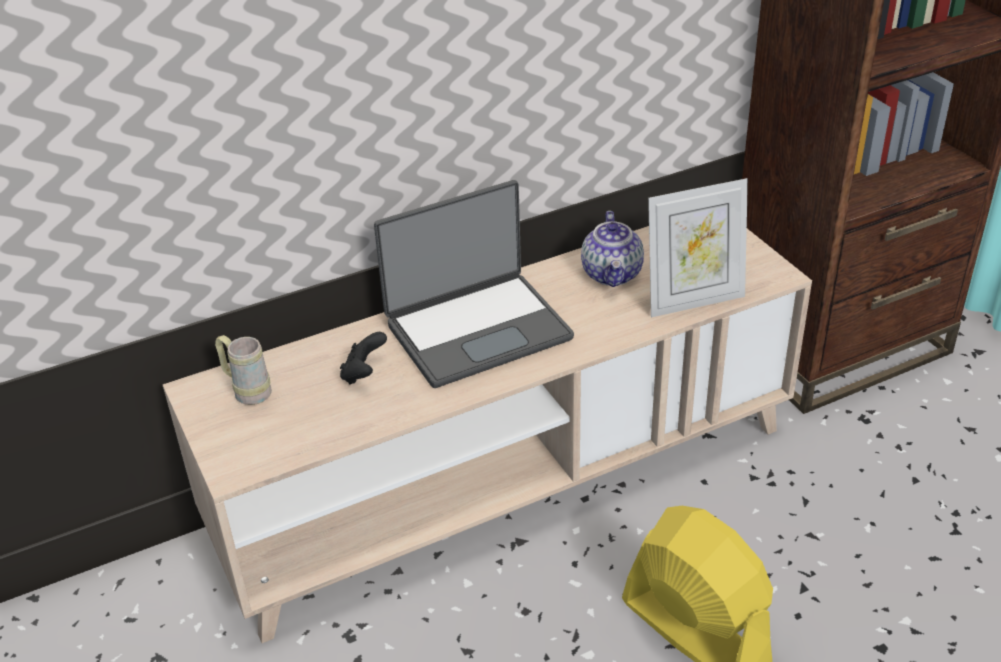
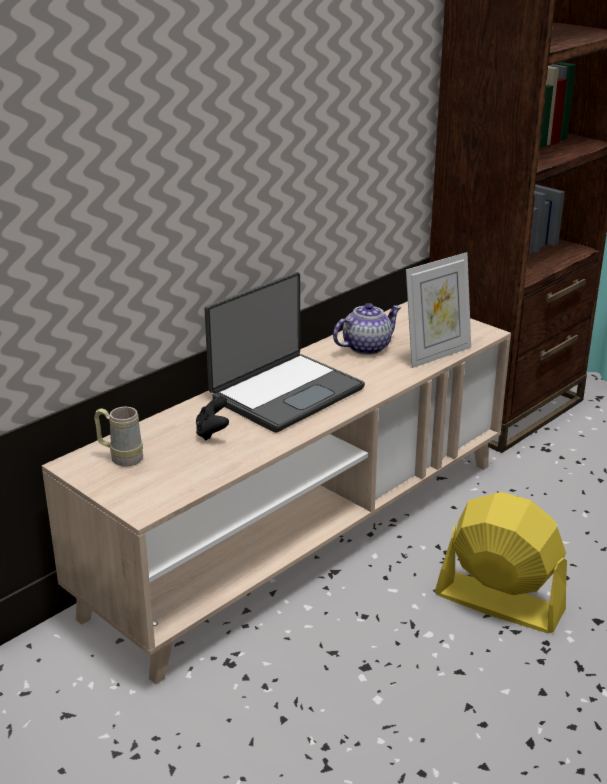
camera: 20 degrees left, 10 degrees down
teapot [581,211,644,287] -> teapot turned 105 degrees counterclockwise [333,303,402,355]

